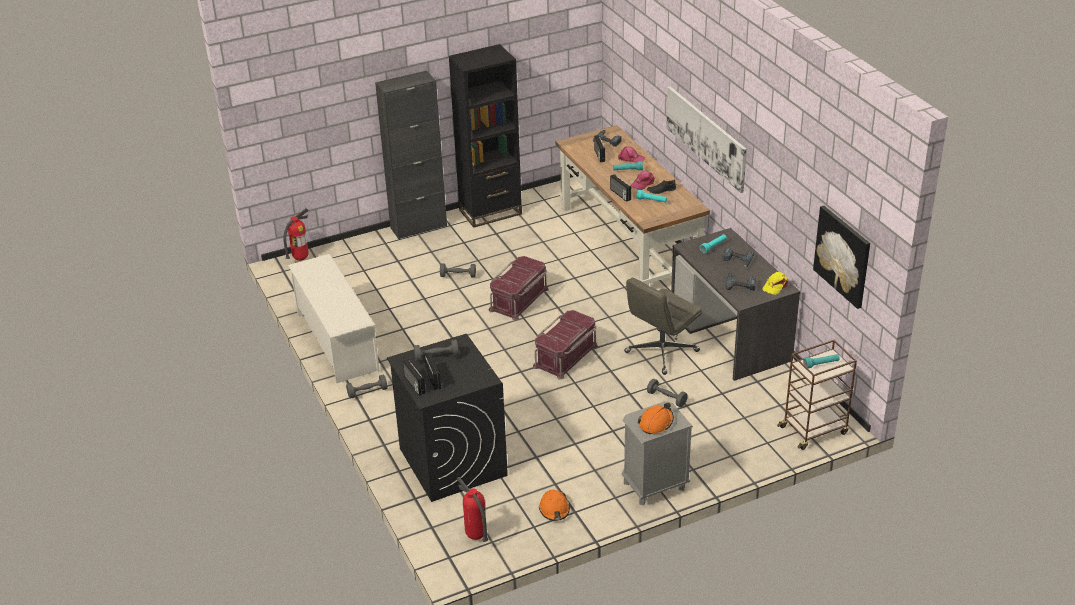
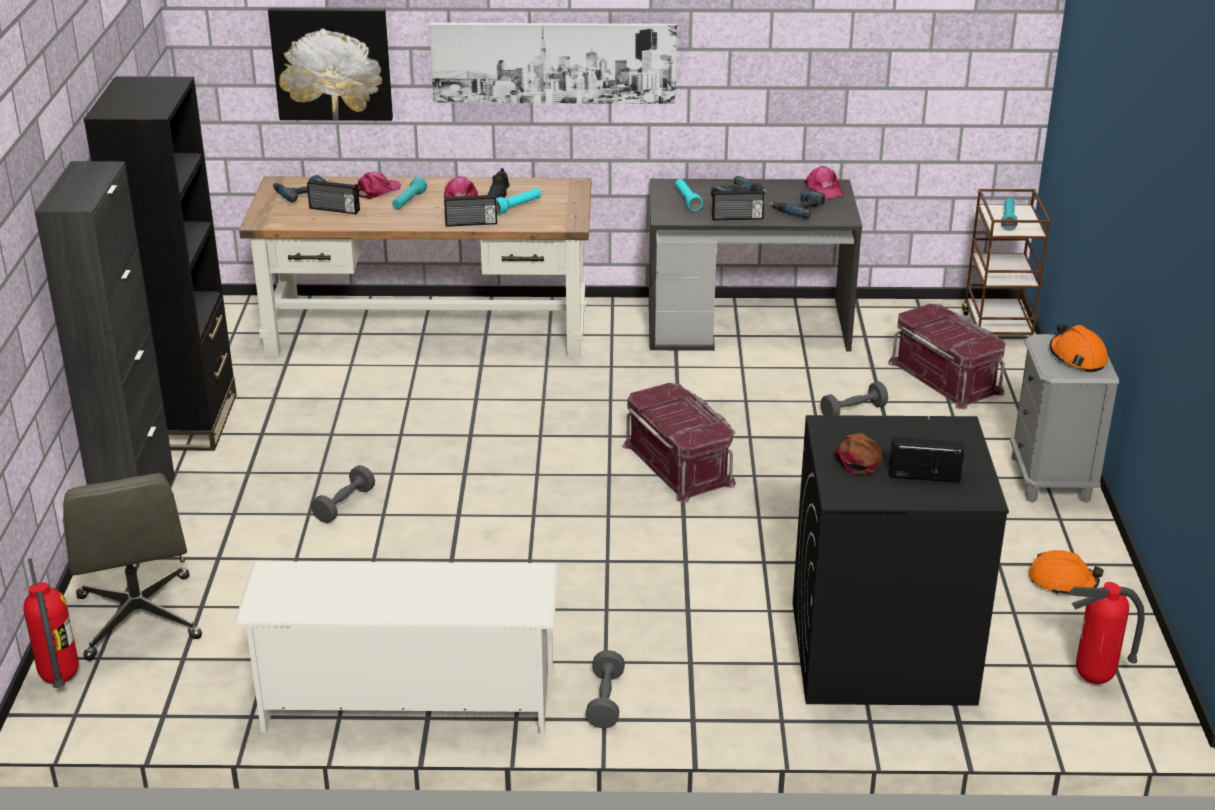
camera: 65 degrees left, 5 degrees down
radio [403,359,426,396] -> radio moved to [712,189,765,220]
grey dumbbell [414,340,459,362] -> brown cap [834,433,883,475]
red storage box [489,256,549,321] -> red storage box moved to [888,304,1005,409]
grey office chair [624,278,702,375] -> grey office chair moved to [63,473,202,661]
yellow cap [763,272,788,295] -> pink cap [804,166,844,199]
picture [813,206,870,309] -> picture moved to [268,8,393,121]

